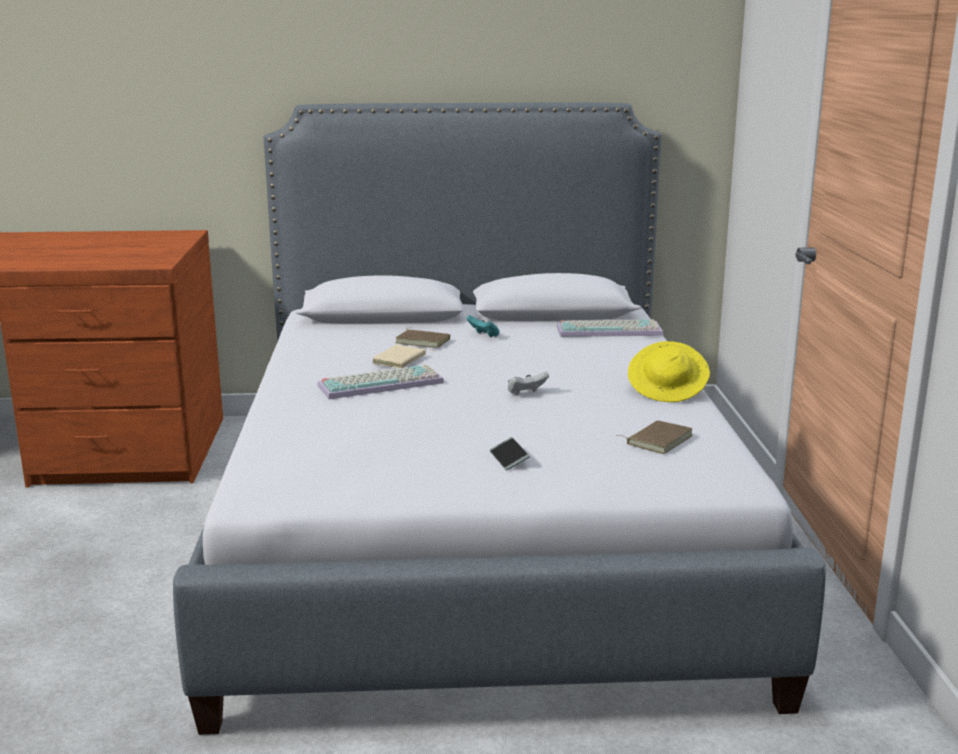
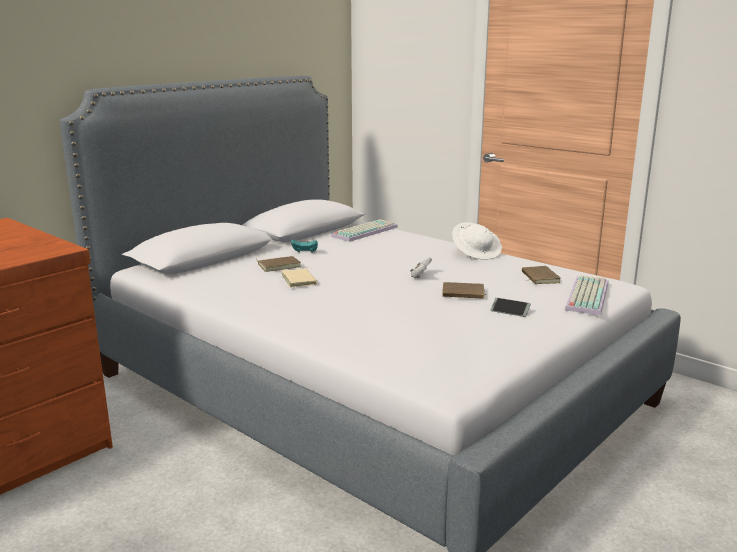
camera: 45 degrees left, 0 degrees up
keyboard [317,365,444,399] -> keyboard moved to [565,275,609,315]
yellow hat [628,341,710,402] -> white hat [452,222,502,260]
none -> brown book [442,282,486,299]

